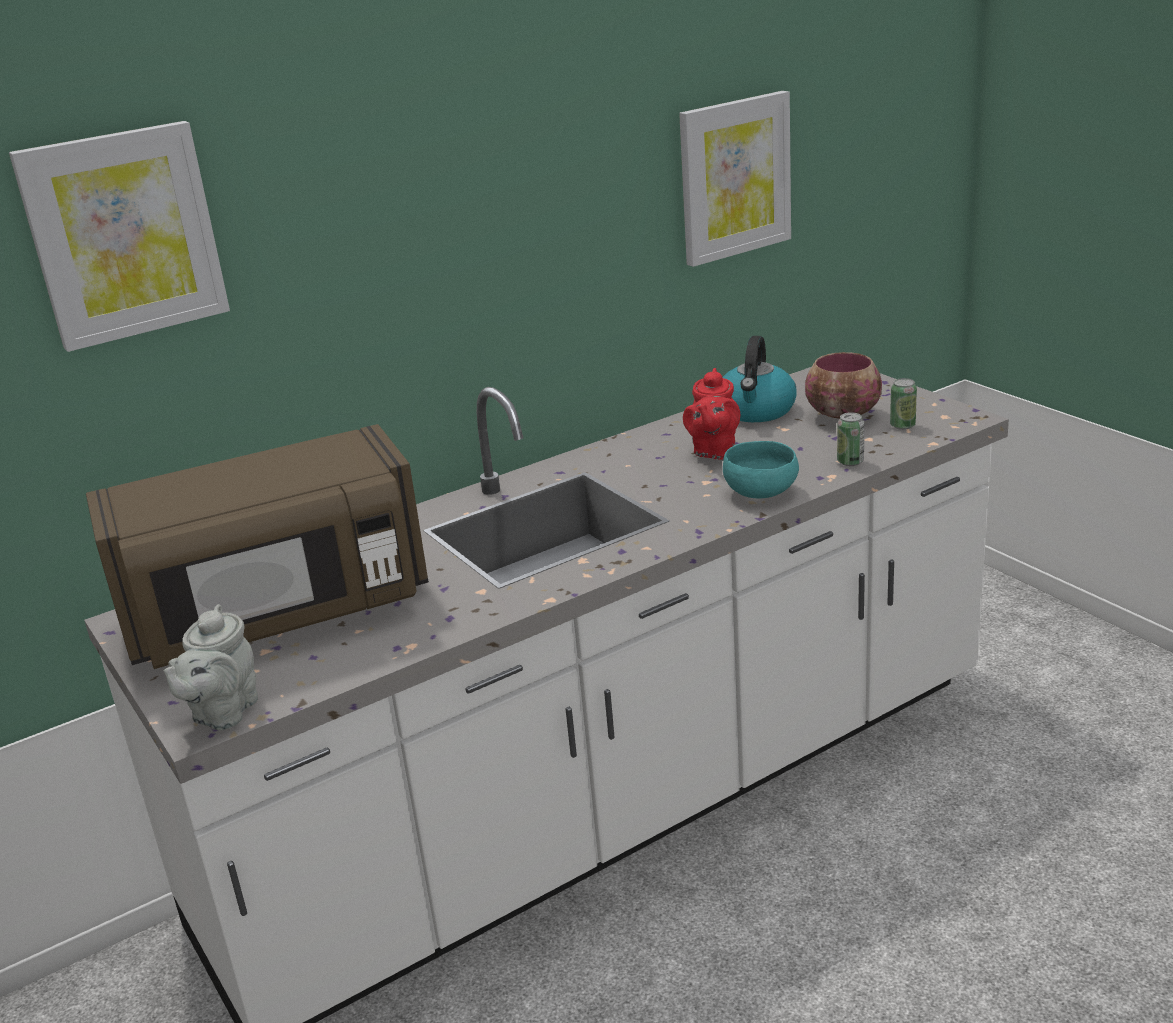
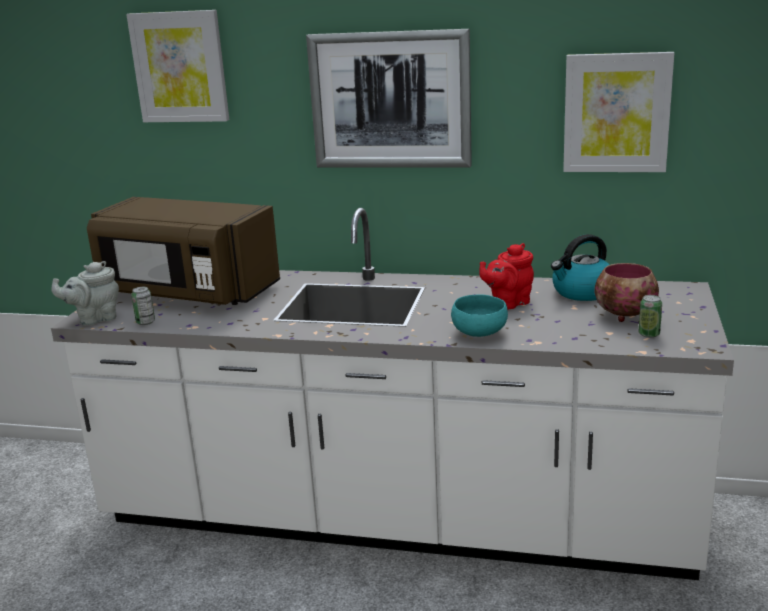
camera: 45 degrees right, 5 degrees down
can [837,412,865,466] -> can moved to [131,287,155,325]
none -> picture [306,29,472,168]

